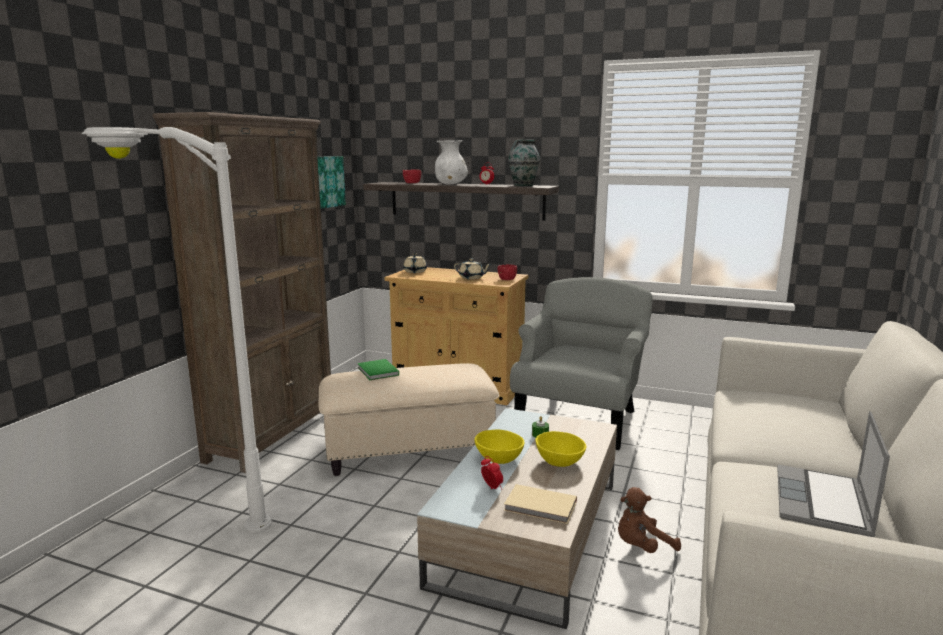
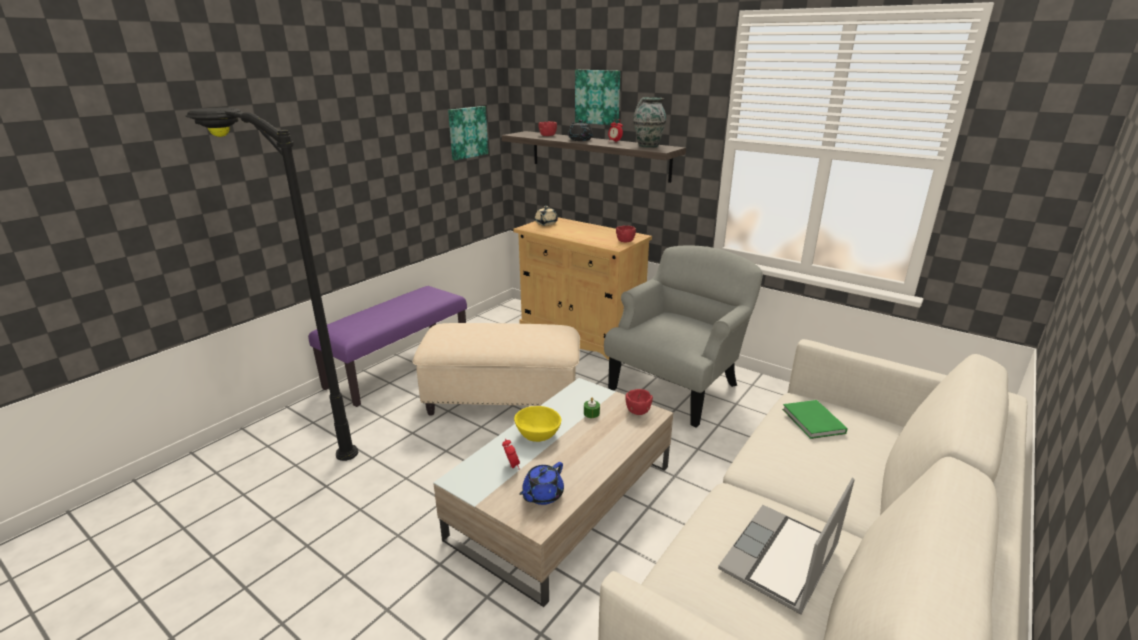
camera: 15 degrees right, 10 degrees up
white floor lamp [82,127,272,533] -> black floor lamp [185,108,359,461]
brown bookcase [152,112,331,473] -> purple bench [308,286,467,407]
green book [358,359,399,380] -> green book moved to [782,400,848,439]
white vase [435,140,468,185] -> black teapot [568,120,593,141]
beige teapot [454,259,492,280] -> none
beige book [504,484,577,524] -> blue teapot [519,462,564,505]
yellow bowl [535,431,586,467] -> none
brown plush toy [618,487,681,553] -> none
none -> picture [575,70,620,126]
none -> red bowl [625,389,653,415]

